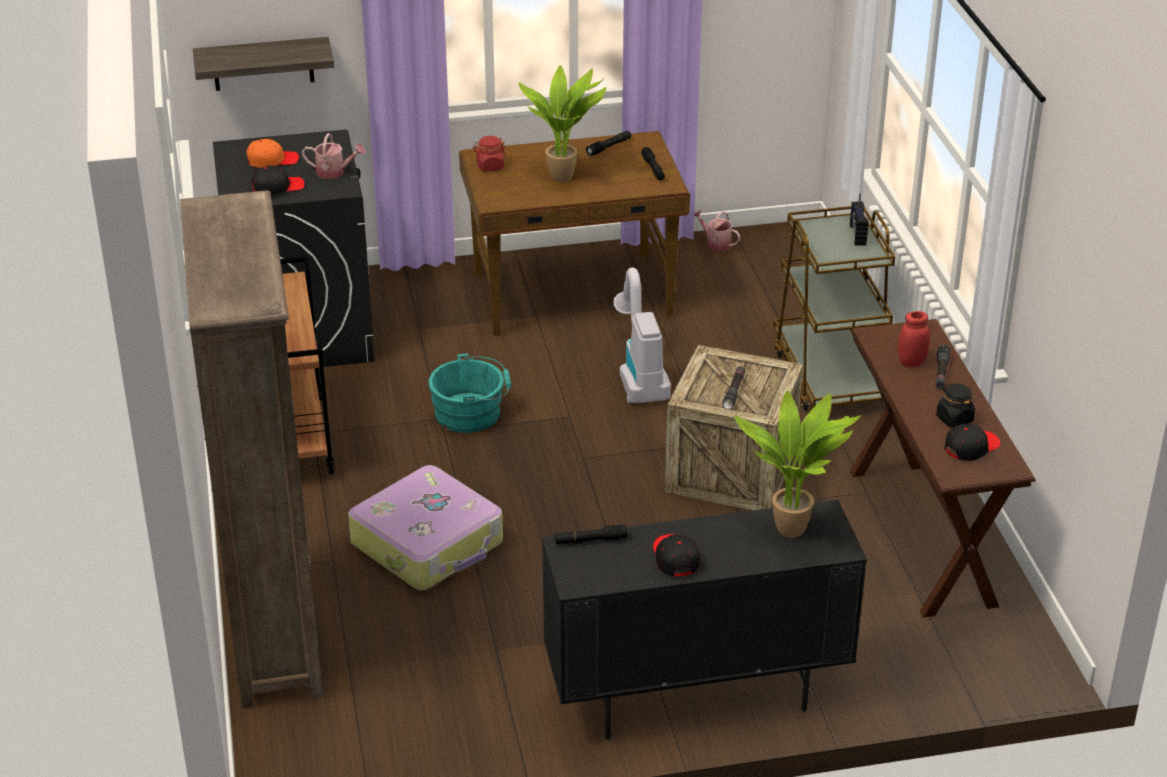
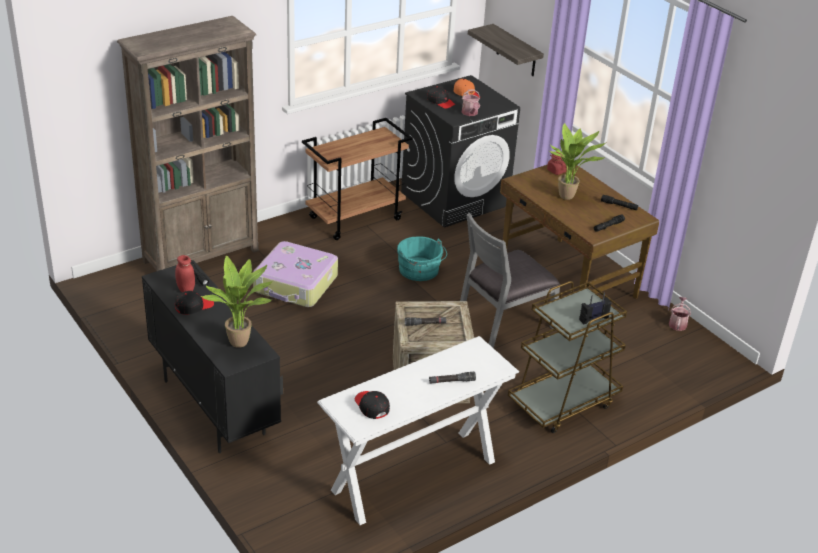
camera: 65 degrees right, 0 degrees up
vacuum cleaner [613,267,671,403] -> grey chair [460,213,561,348]
brown console table [850,319,1036,618] -> white console table [317,336,519,525]
red jar [898,311,930,367] -> red jar moved to [175,255,195,292]
black jar [936,383,975,428] -> none
black cap [945,424,1001,461] -> black cap turned 150 degrees counterclockwise [355,391,390,419]

